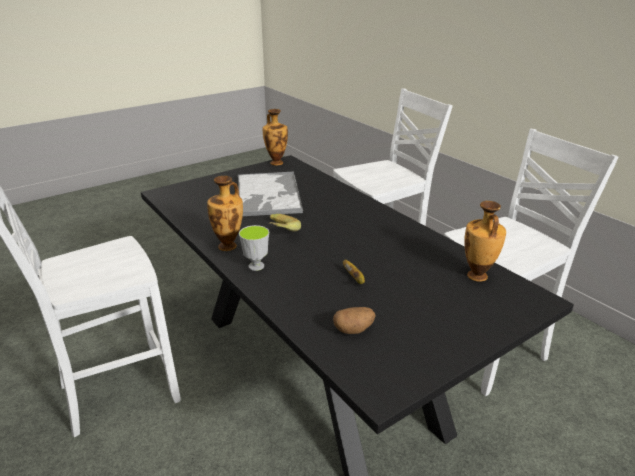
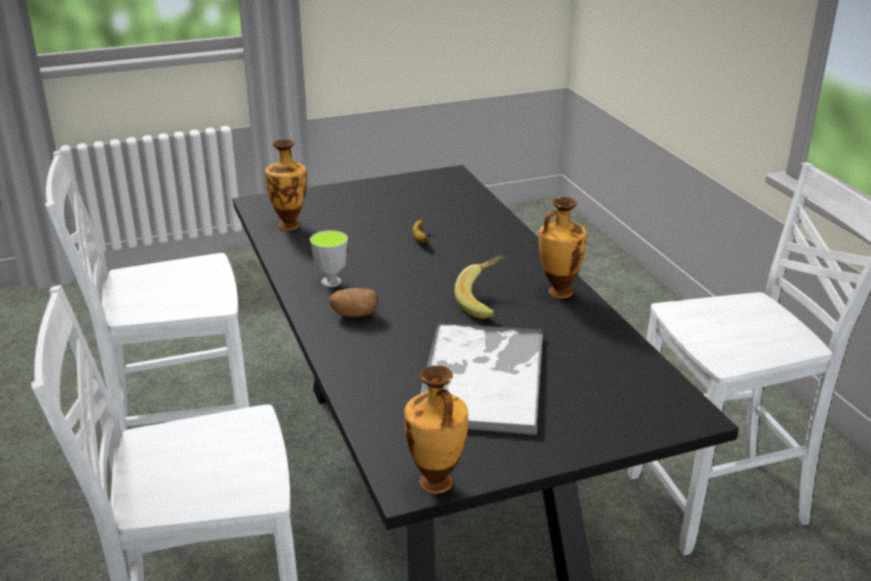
camera: 165 degrees left, 0 degrees up
cup [239,225,269,271] -> cup moved to [310,230,348,287]
potato [333,307,376,334] -> potato moved to [329,288,378,317]

